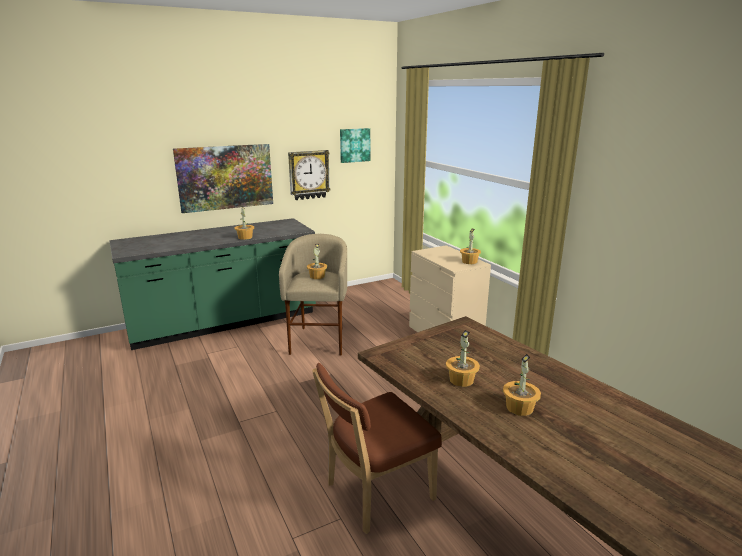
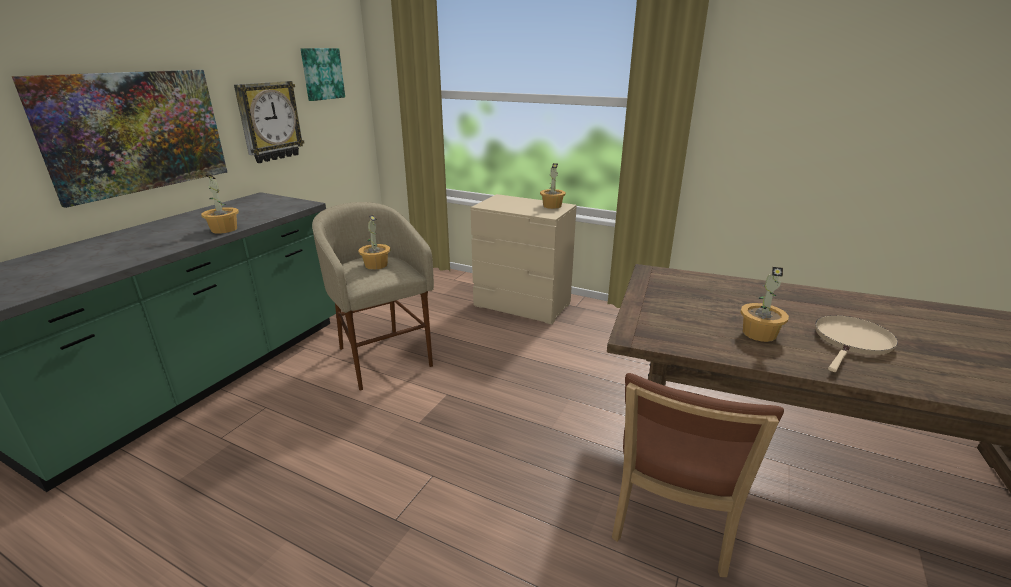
camera: 35 degrees left, 5 degrees up
potted plant [503,354,541,416] -> beige frying pan [815,315,898,372]

